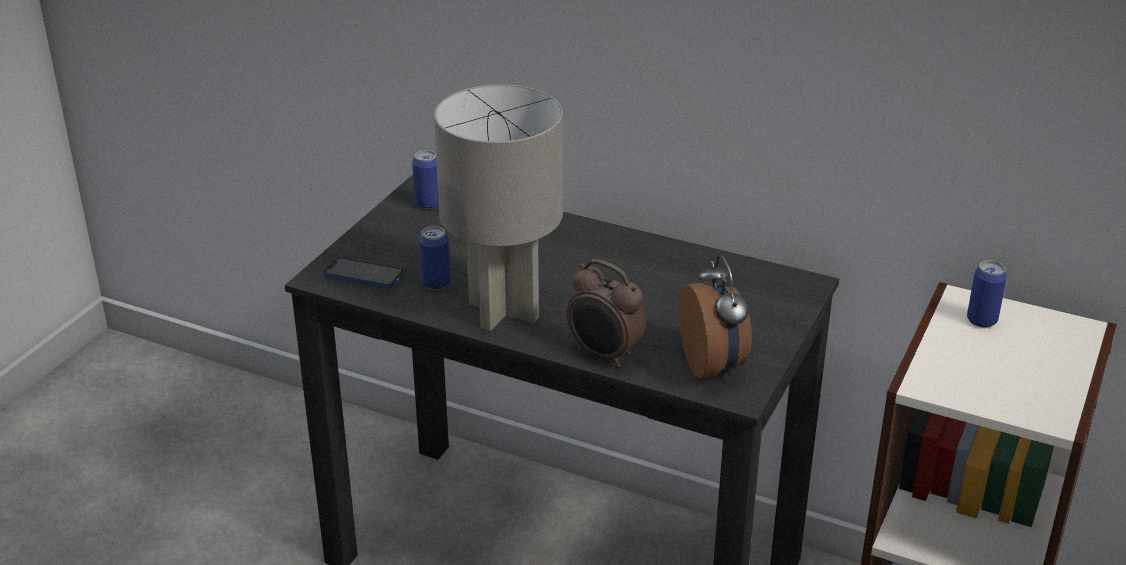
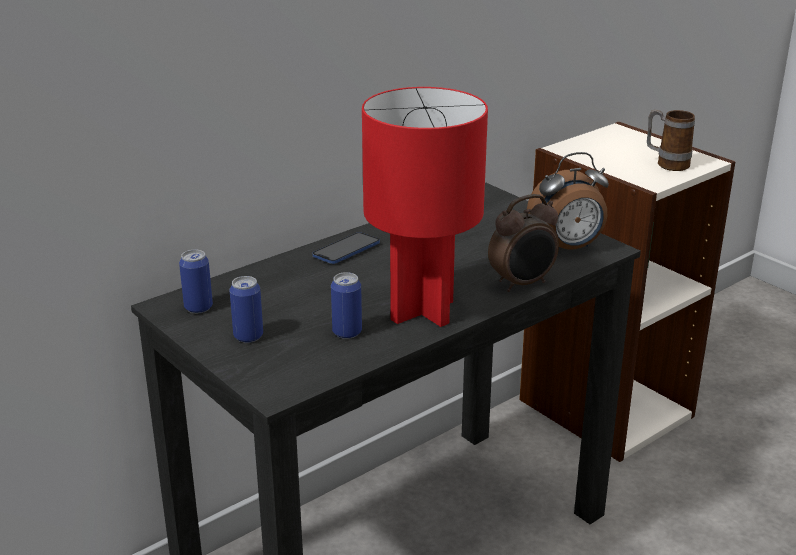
camera: 65 degrees left, 5 degrees down
phone [324,257,404,288] -> phone moved to [312,232,380,264]
grey table lamp [434,84,563,331] -> red table lamp [362,87,488,327]
alarm clock [679,254,752,381] -> alarm clock turned 150 degrees clockwise [527,152,609,249]
can [967,260,1007,328] -> can moved to [229,276,263,343]
none -> mug [647,109,695,171]

